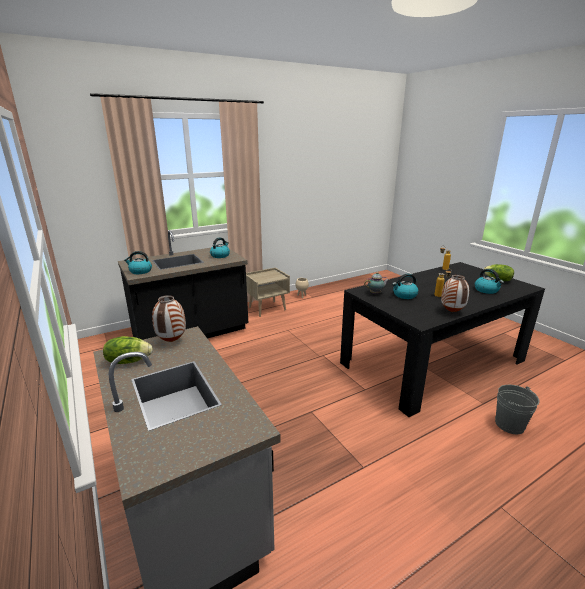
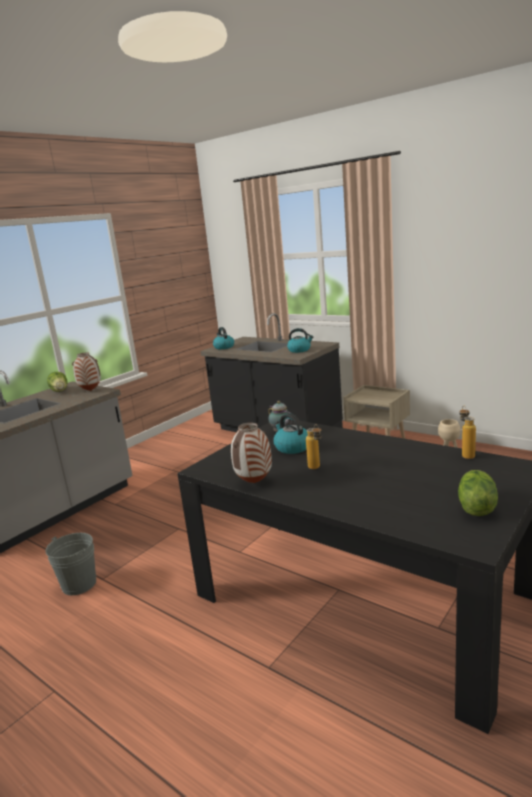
camera: 70 degrees right, 5 degrees down
kettle [475,269,504,294] -> none
grey bucket [495,385,539,434] -> grey bucket moved to [46,533,96,595]

